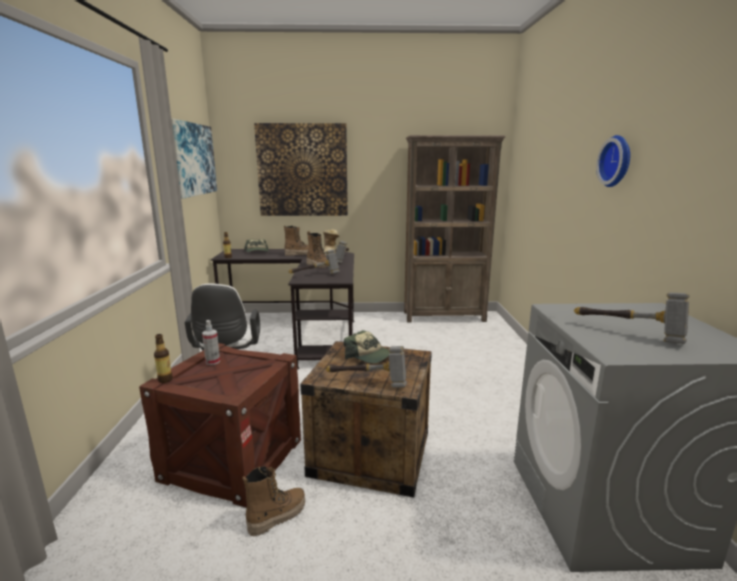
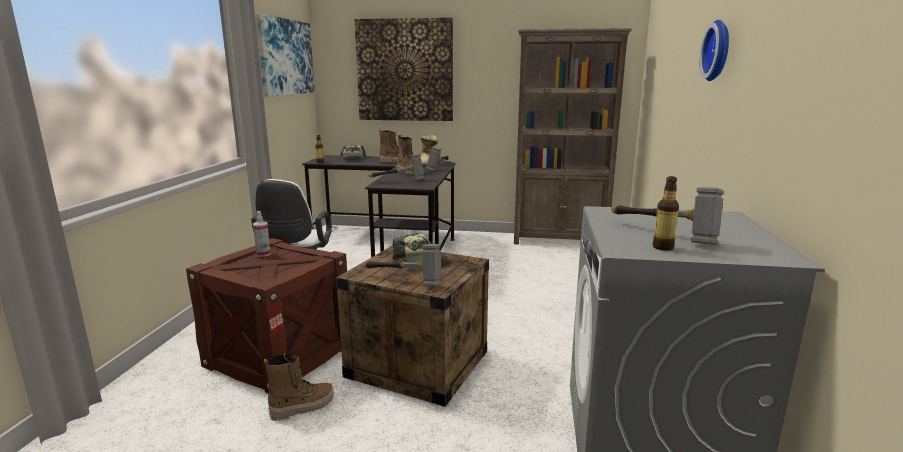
camera: 10 degrees right, 0 degrees up
bottle [154,334,173,383] -> bottle moved to [653,176,679,251]

